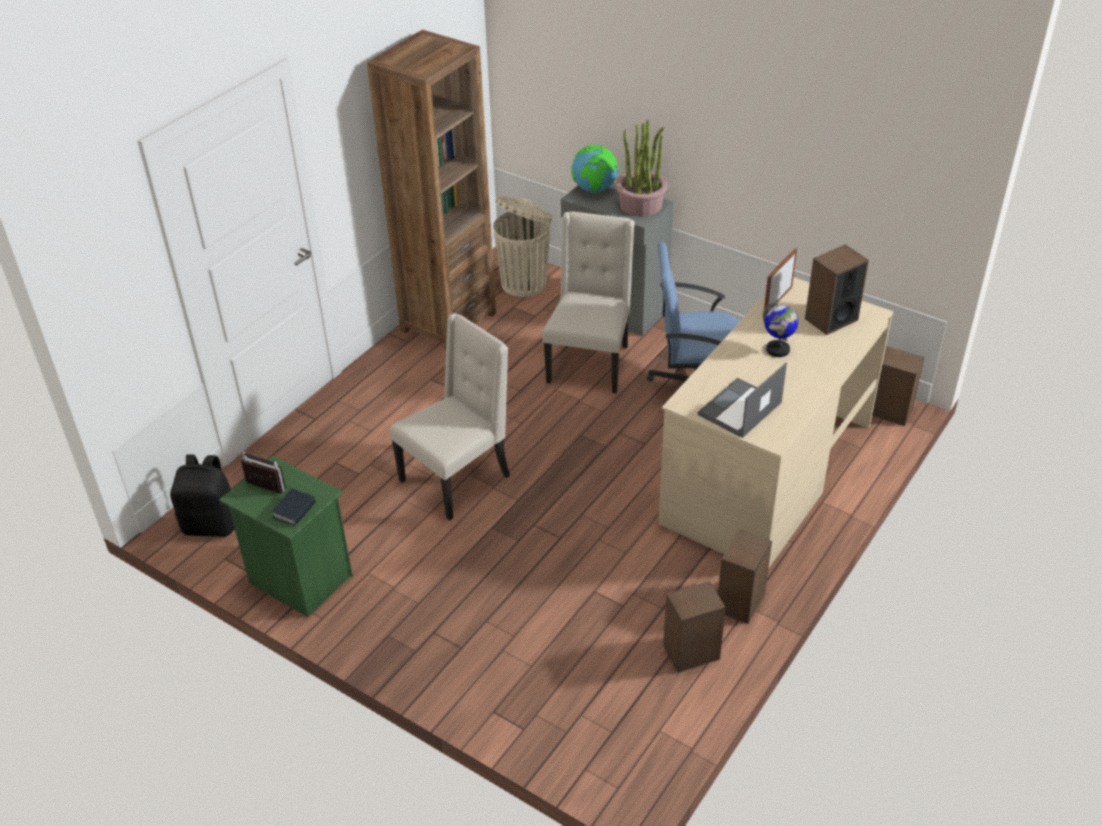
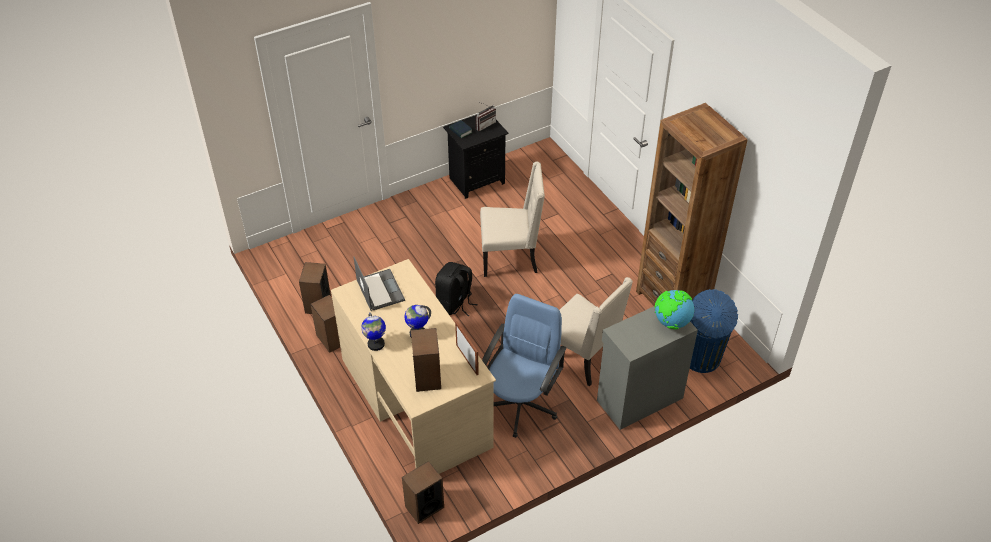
camera: 115 degrees right, 5 degrees up
black backpack [170,454,234,537] -> black backpack moved to [435,262,478,316]
green nightstand [219,455,353,617] -> black nightstand [443,115,508,199]
beige chair [390,313,510,521] -> beige chair turned 75 degrees counterclockwise [480,162,545,277]
beige trash can [493,196,553,297] -> blue trash can [690,289,738,373]
potted plant [615,120,668,217] -> none
none -> globe [361,312,386,351]

